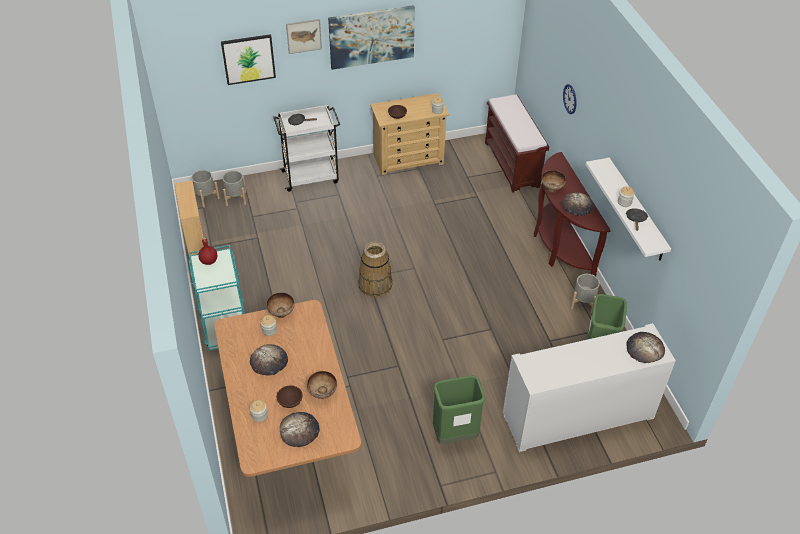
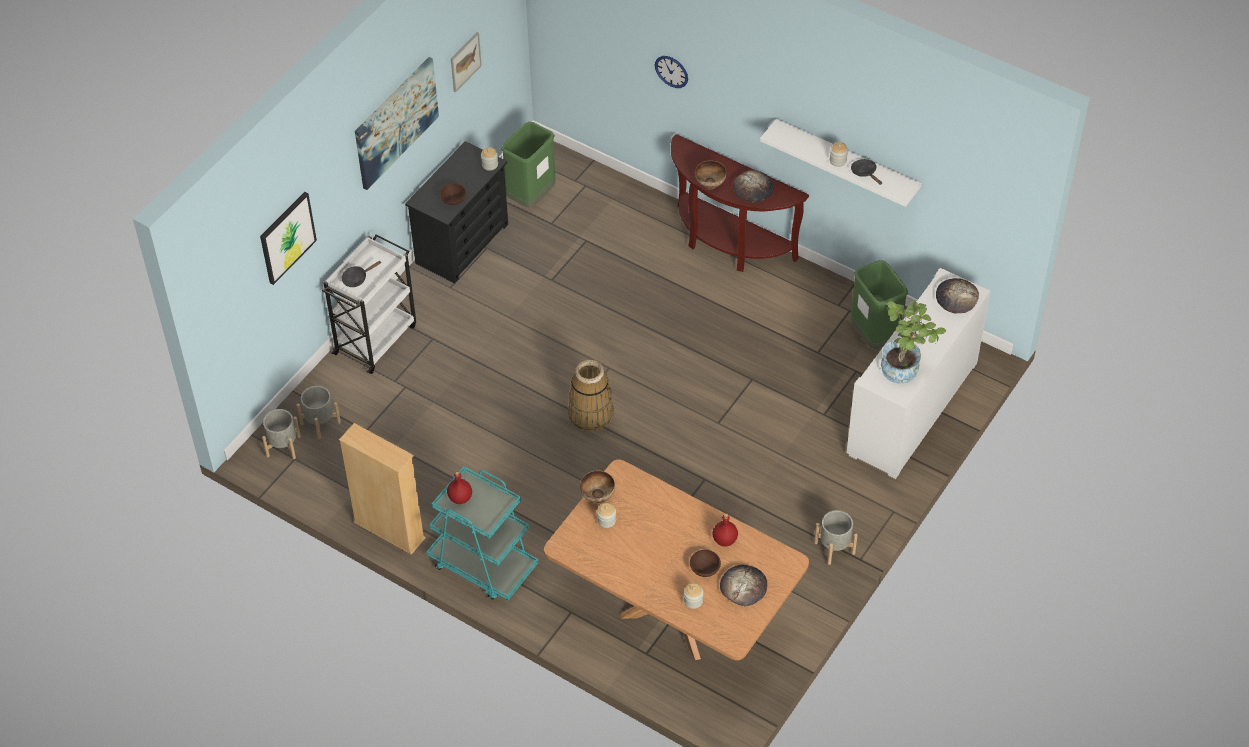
camera: 40 degrees left, 5 degrees up
bread [250,344,288,376] -> none
picture [286,19,322,54] -> picture moved to [451,32,482,93]
bowl [307,371,337,399] -> red bottle [712,514,738,547]
beige dresser [370,93,449,175] -> black dresser [405,141,508,283]
green trash can [433,375,485,444] -> green trash can moved to [501,122,556,208]
brown bench [485,95,549,193] -> none
grey planter [571,274,600,313] -> grey planter moved to [814,510,858,565]
none -> potted plant [881,301,946,384]

